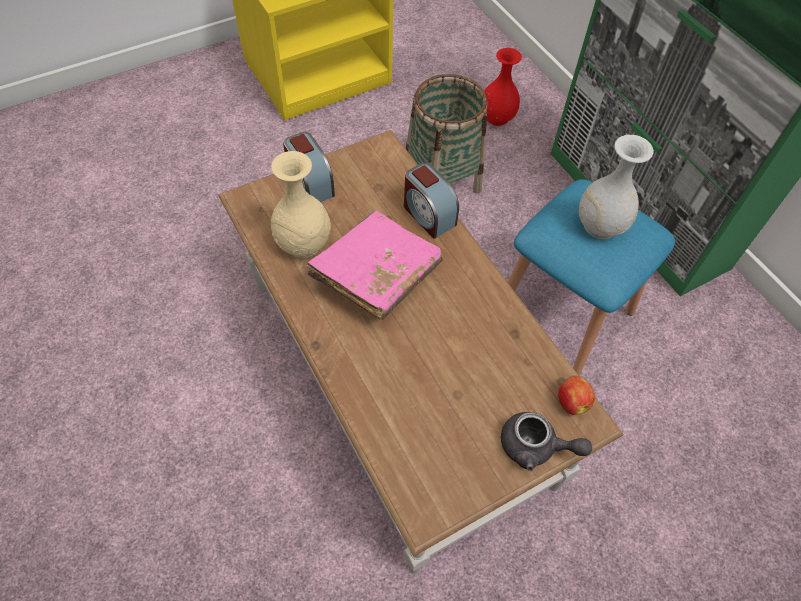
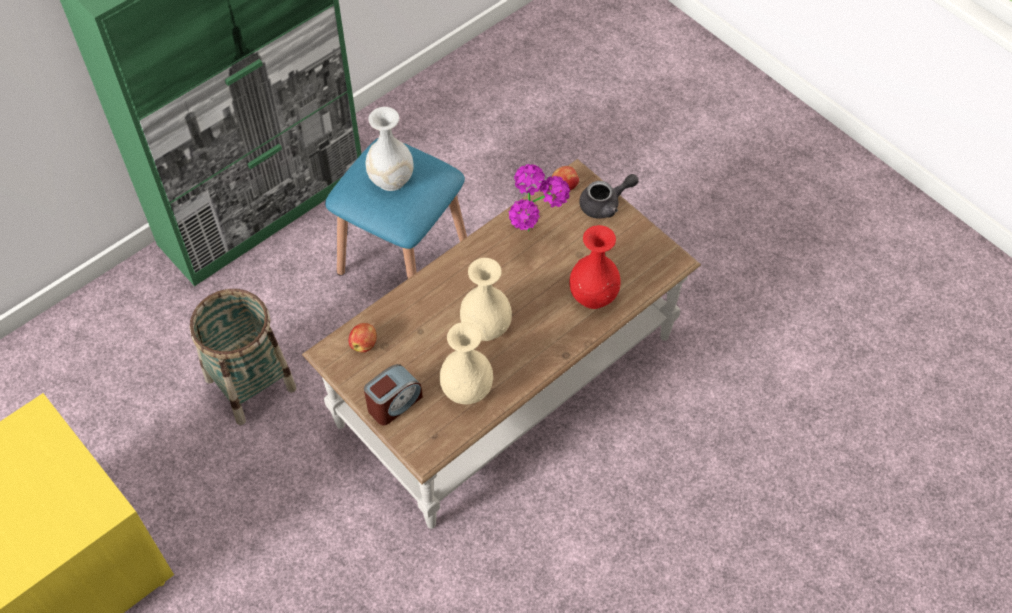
camera: 100 degrees left, 0 degrees up
pink book [306,211,443,320] -> beige vase [460,258,512,341]
alarm clock [404,163,459,239] -> none
red vase [484,48,522,126] -> red vase moved to [569,225,621,309]
grey teapot [501,412,592,471] -> grey teapot turned 60 degrees clockwise [579,174,639,219]
none -> apple [349,323,377,352]
none -> potted plant [509,164,570,231]

